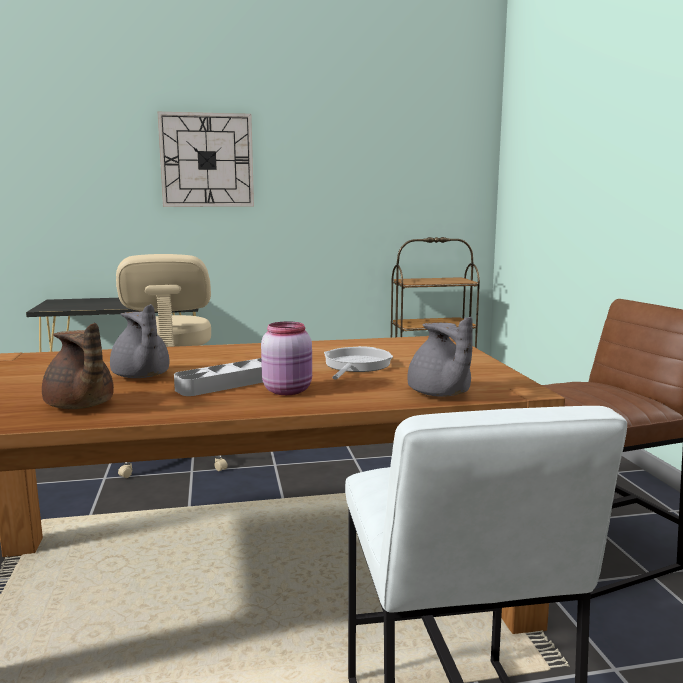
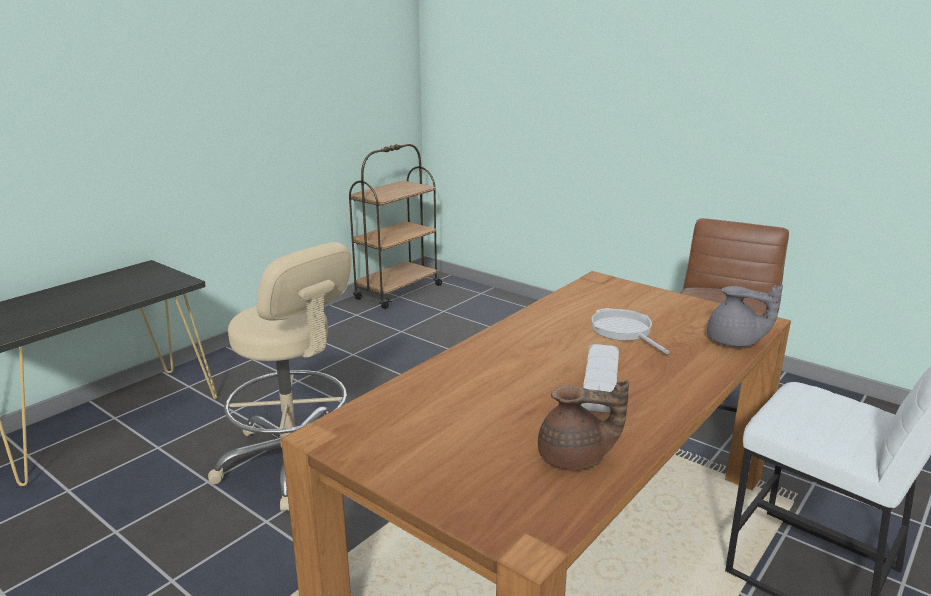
camera: 40 degrees left, 10 degrees up
grey teapot [110,304,169,378] -> none
wall clock [158,112,254,207] -> none
pink jar [261,322,312,395] -> none

